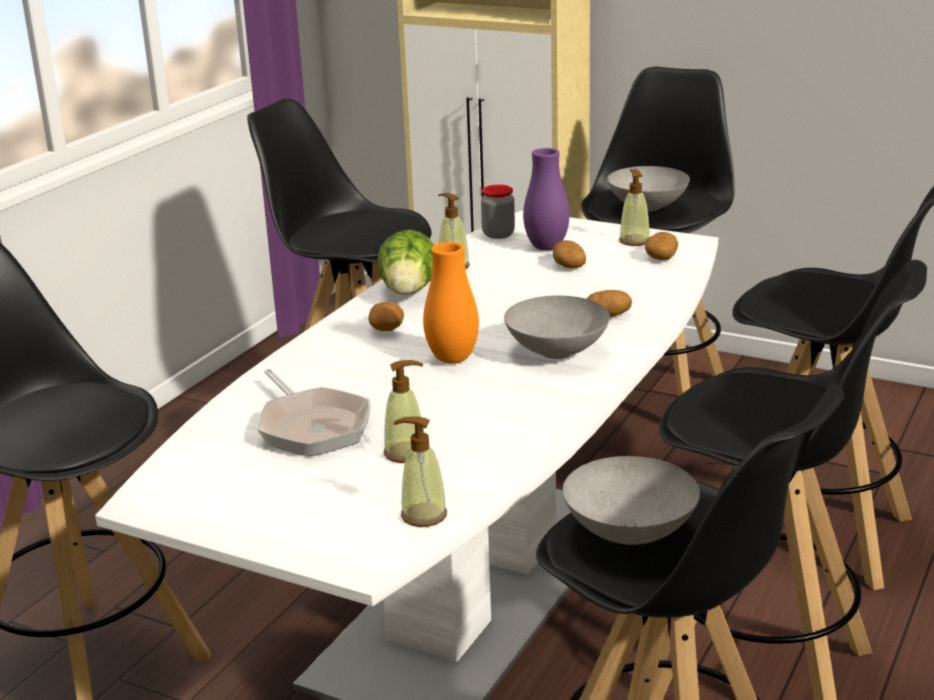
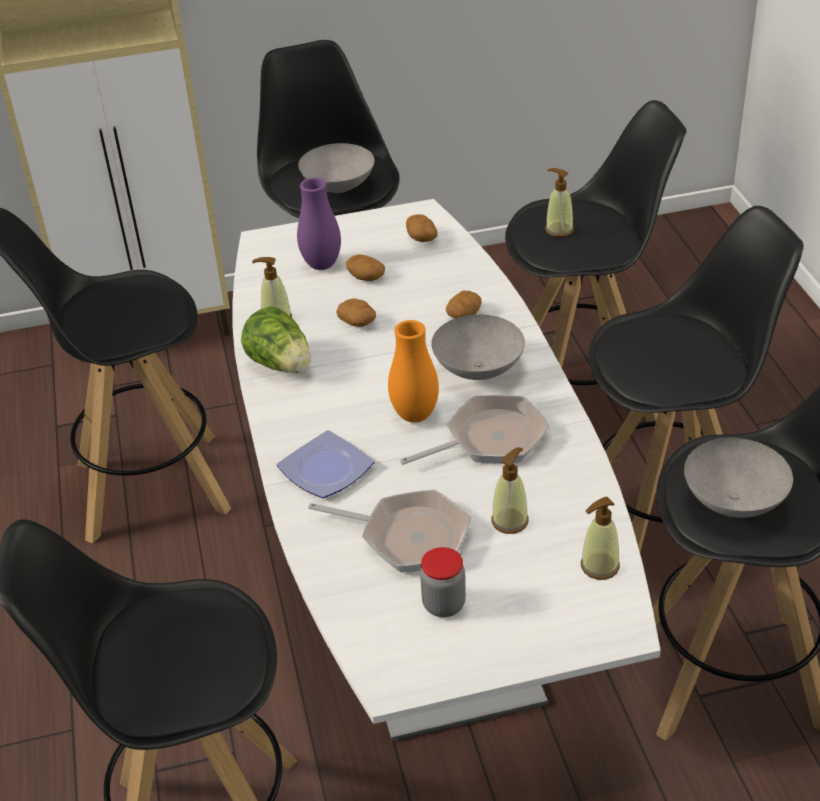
camera: 40 degrees left, 15 degrees up
potato [368,302,404,331] -> potato moved to [336,298,376,327]
jar [481,185,515,239] -> jar moved to [420,547,466,617]
soap dispenser [619,169,650,246] -> soap dispenser moved to [545,168,574,237]
none -> plate [277,430,374,498]
none -> frying pan [400,395,550,465]

